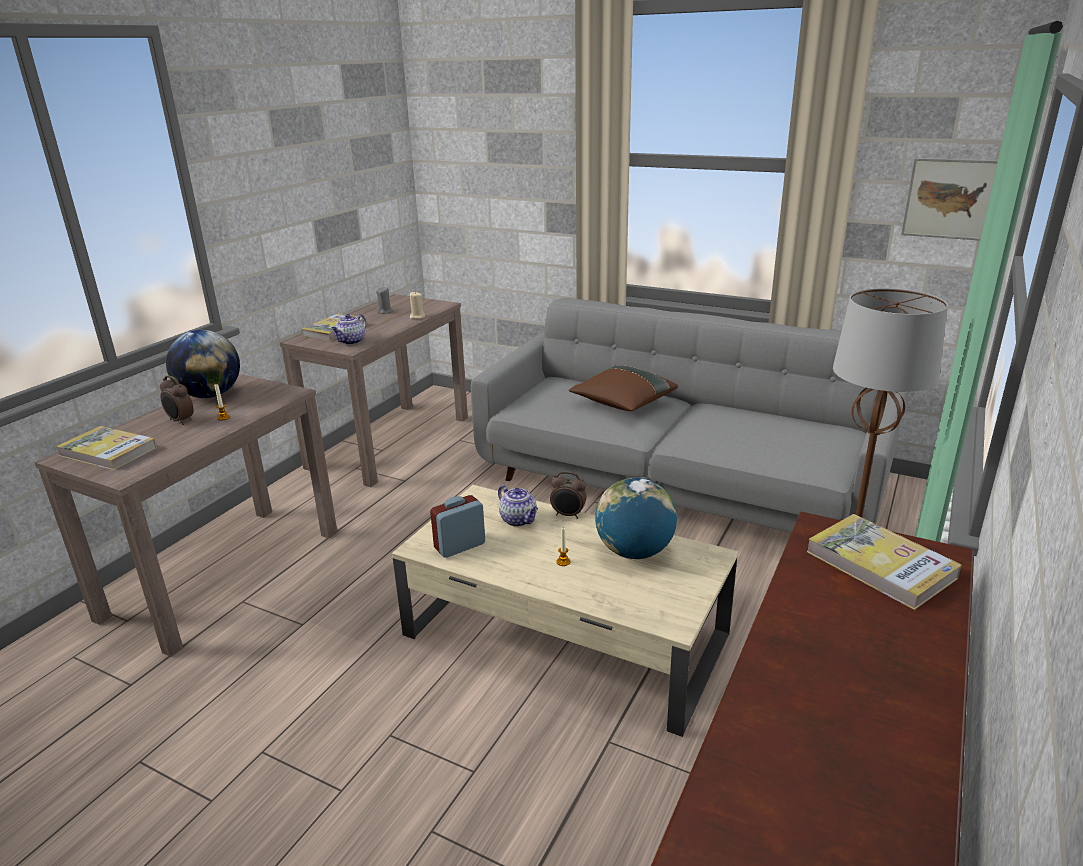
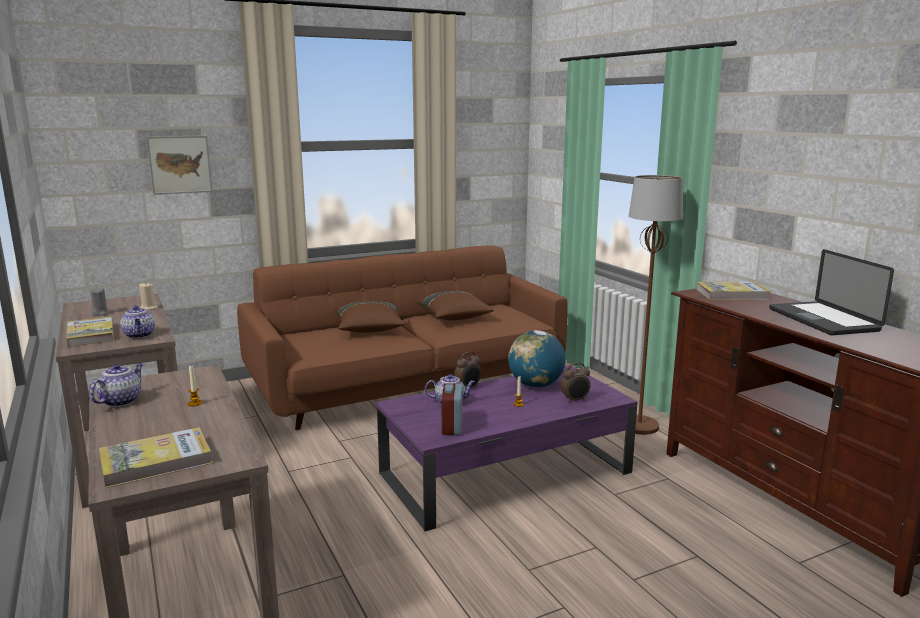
camera: 55 degrees left, 10 degrees down
alarm clock [160,375,194,425] -> alarm clock moved to [561,363,590,403]
globe [166,330,240,398] -> teapot [89,363,143,407]
beige coffee table [392,485,738,737] -> purple coffee table [377,365,638,531]
grey sofa [471,298,906,533] -> brown sofa [237,245,568,430]
picture [901,158,998,241] -> picture moved to [146,135,212,195]
none -> brown pillow [416,291,494,321]
none -> laptop [769,249,894,335]

